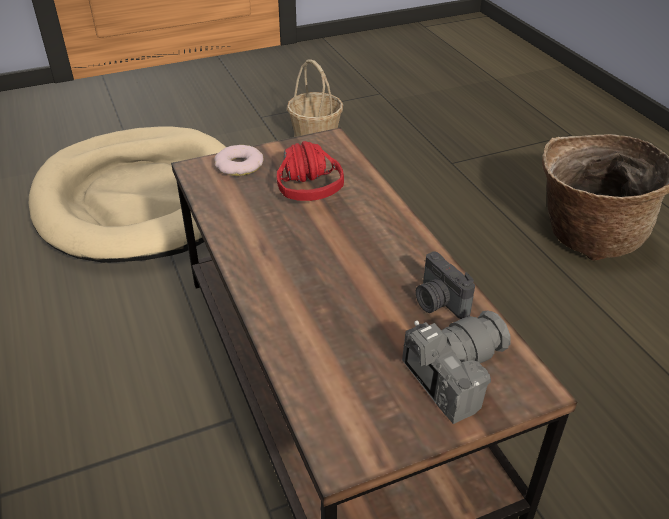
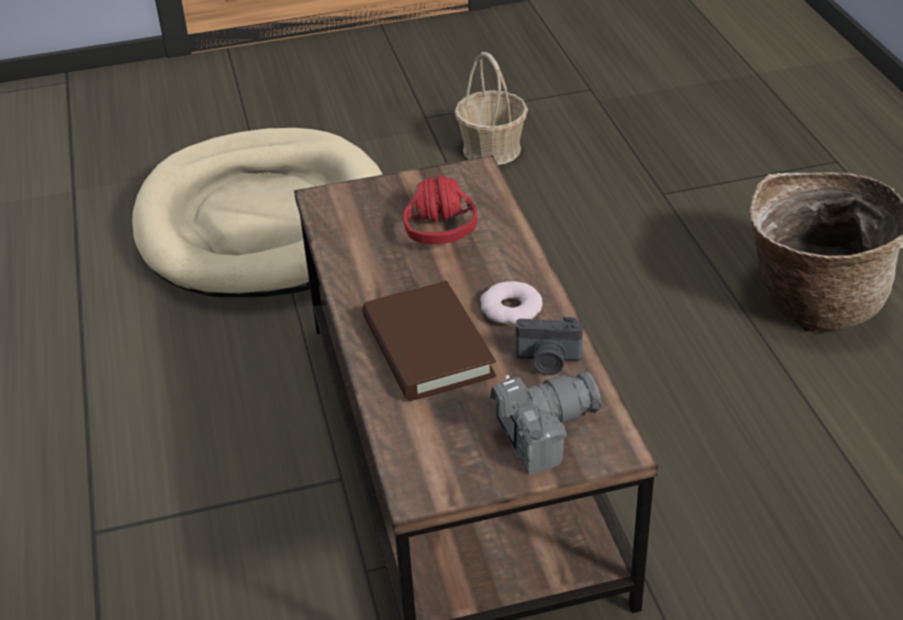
camera: 10 degrees right, 0 degrees up
donut [214,145,264,176] -> donut moved to [480,281,543,325]
camera [416,252,475,319] -> camera turned 60 degrees counterclockwise [516,317,583,375]
none -> brown book [362,280,496,401]

